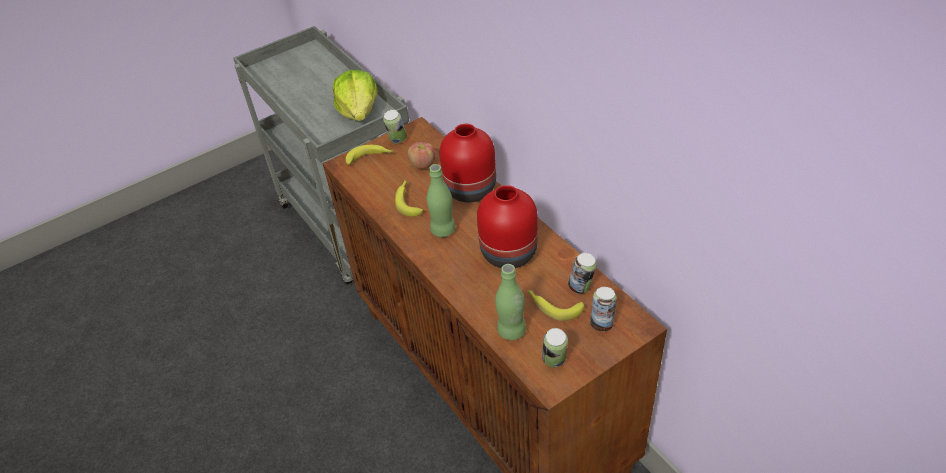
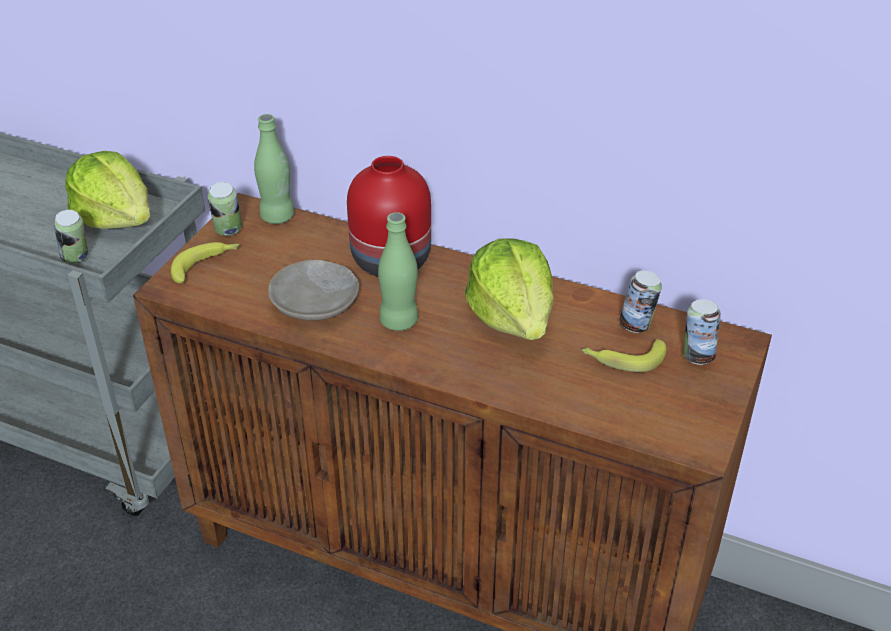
camera: 35 degrees left, 5 degrees down
banana [395,181,423,217] -> beige plate [268,260,359,321]
apple [407,142,436,169] -> none
red vase [477,185,538,268] -> lettuce [465,238,554,340]
green bottle [495,264,526,340] -> green bottle moved to [254,114,295,224]
can [542,328,568,367] -> can moved to [53,210,88,263]

